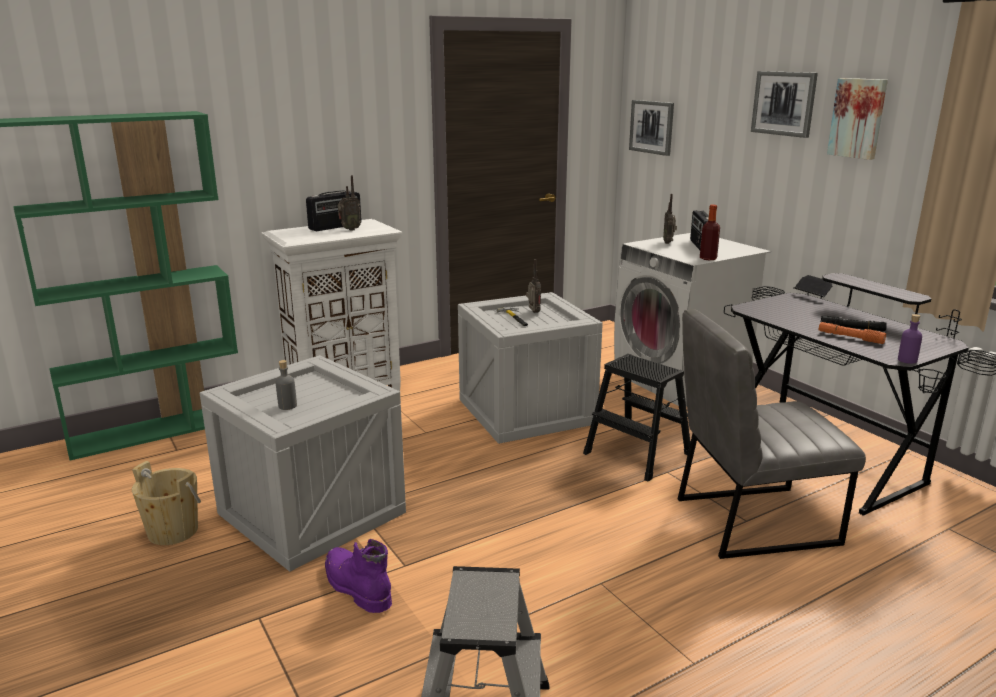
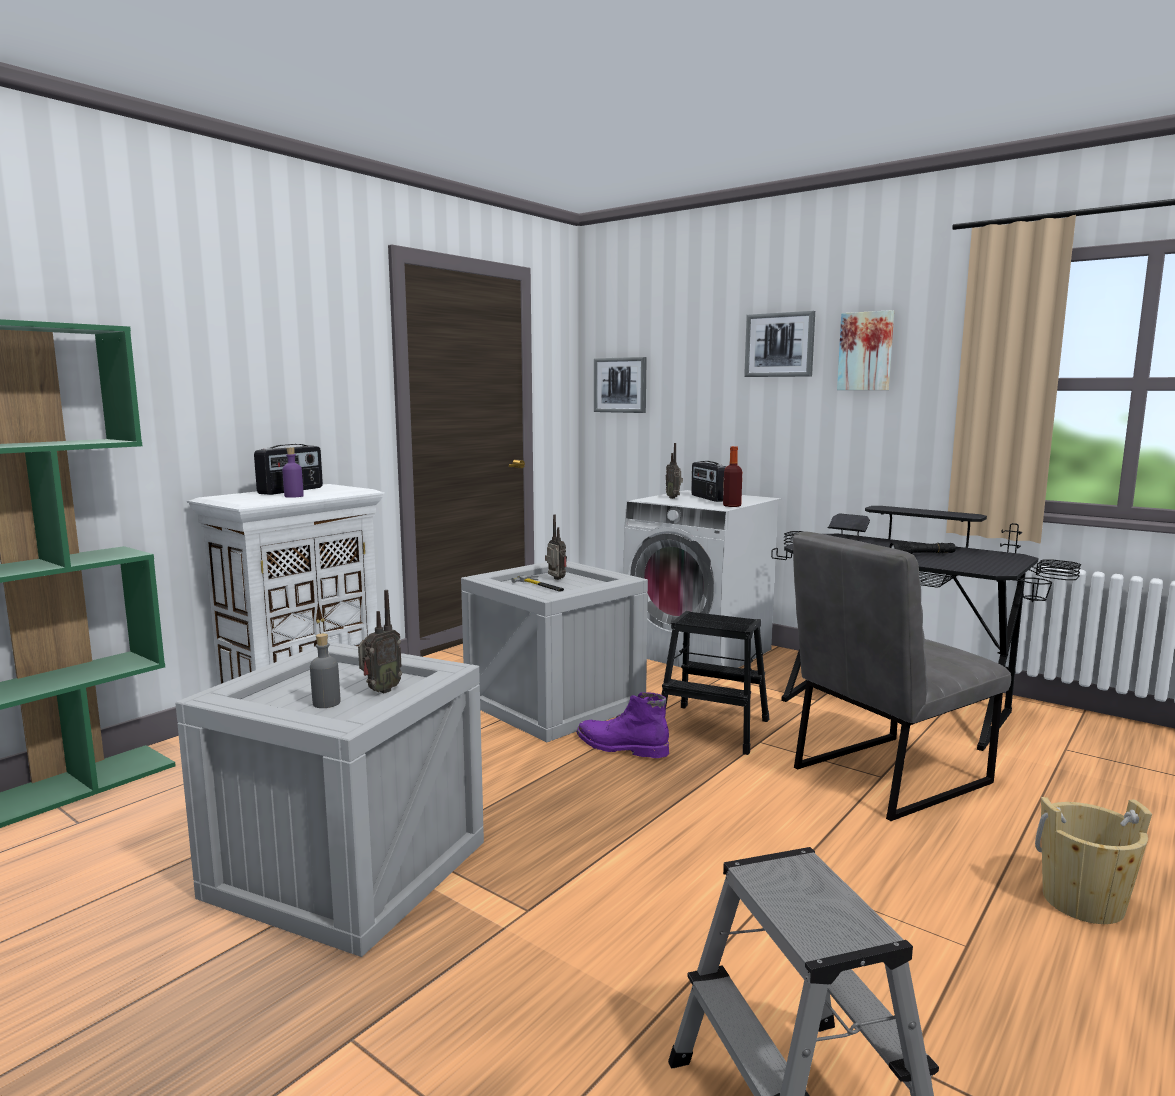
camera: 20 degrees left, 10 degrees down
beige bucket [132,461,201,545] -> beige bucket moved to [1035,797,1152,924]
purple boot [325,539,392,613] -> purple boot moved to [576,692,669,758]
radio [338,175,361,231] -> radio moved to [358,590,402,694]
orange flashlight [819,322,886,344] -> none
purple bottle [898,314,922,364] -> purple bottle moved to [282,447,304,498]

